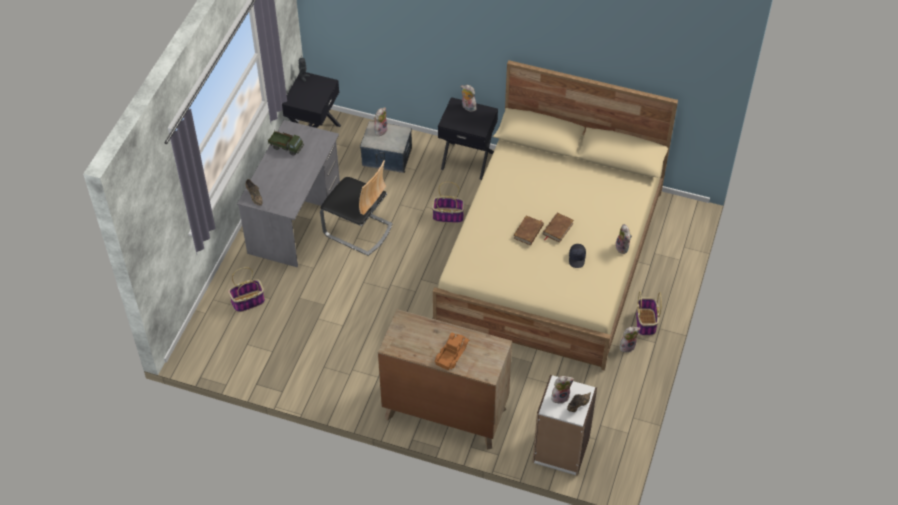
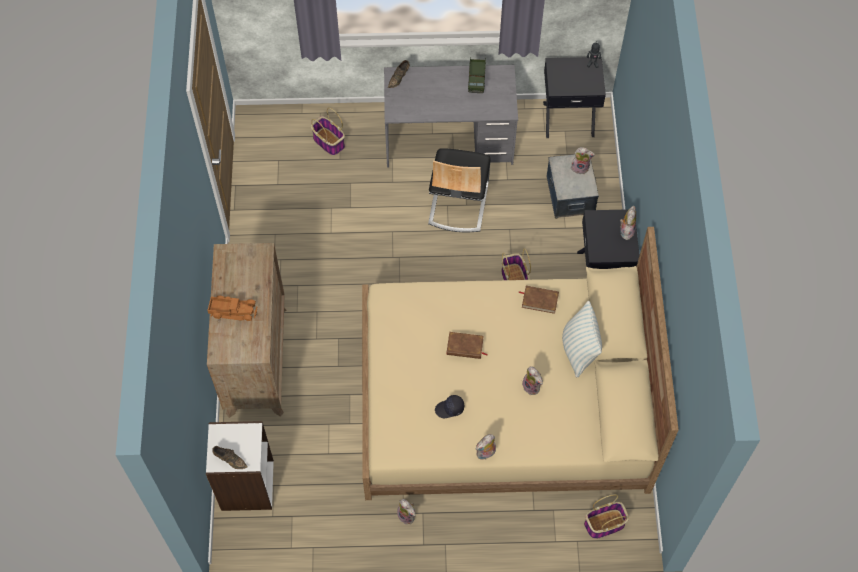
camera: 70 degrees right, 10 degrees up
brown book [543,213,574,243] -> brown book moved to [518,286,559,314]
plush toy [551,376,574,404] -> plush toy moved to [521,366,543,395]
basket [636,291,662,336] -> basket moved to [584,494,629,539]
none -> pillow [562,301,602,377]

